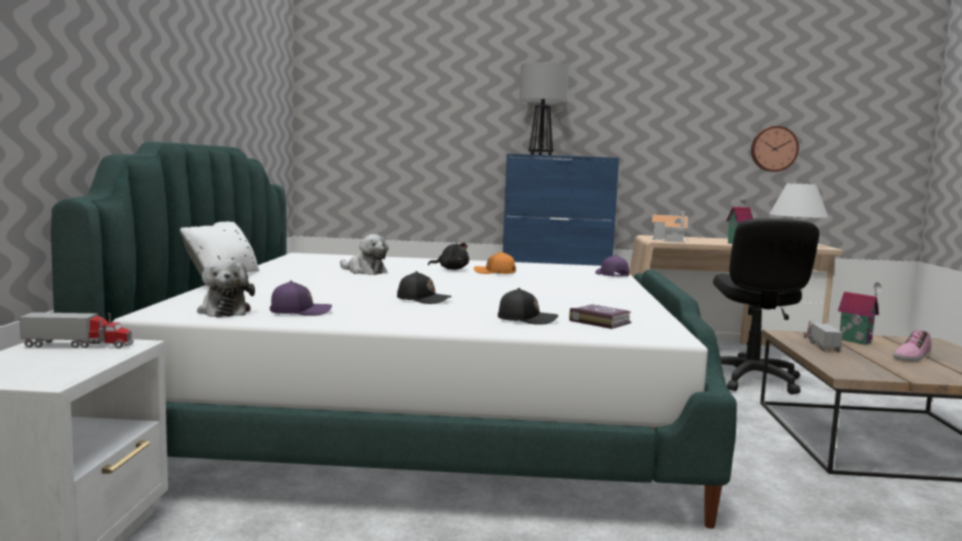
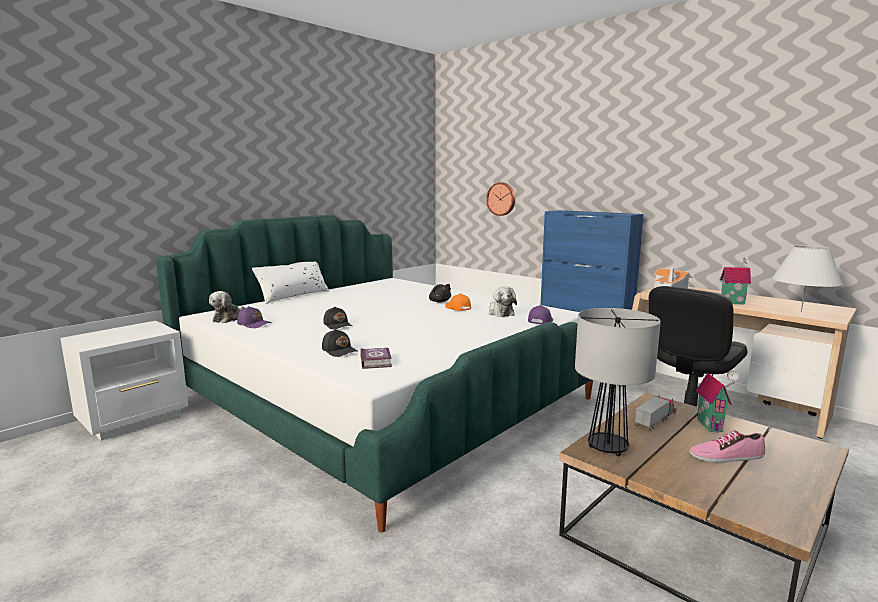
camera: 40 degrees right, 5 degrees up
toy truck [19,312,134,348] -> none
plush toy [340,234,389,275] -> plush toy moved to [489,286,517,317]
table lamp [519,62,569,155] -> table lamp moved to [575,308,661,456]
wall clock [751,126,799,172] -> wall clock moved to [486,183,515,216]

